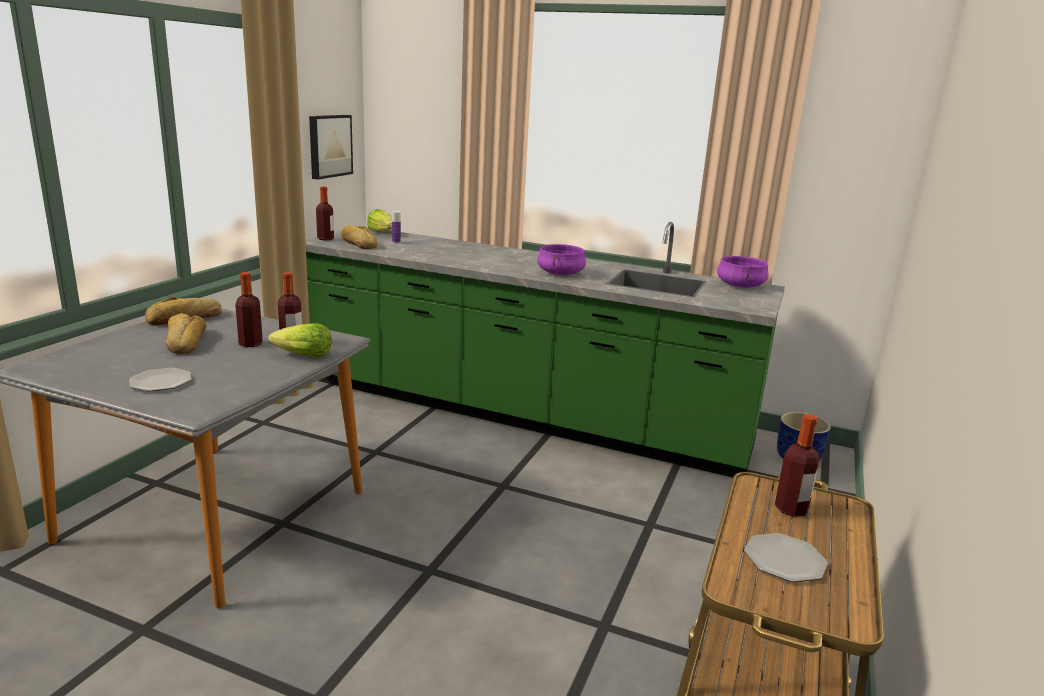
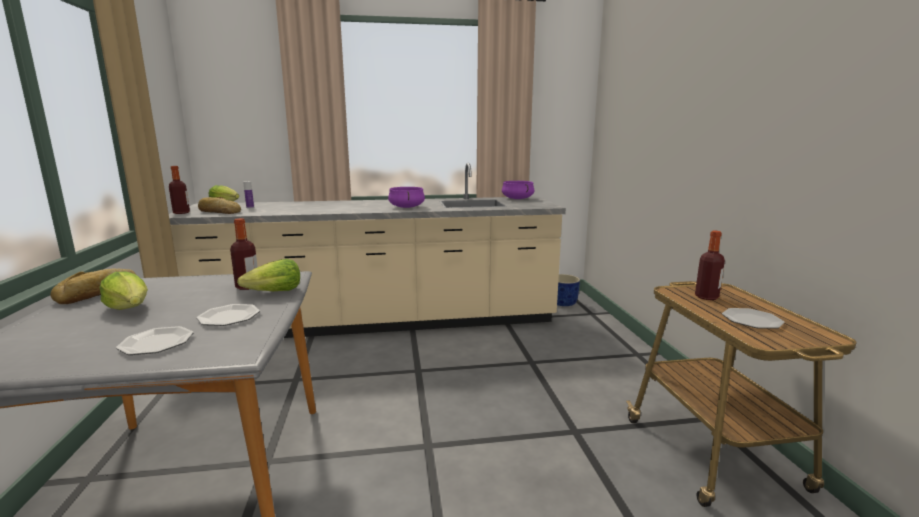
camera: 30 degrees left, 5 degrees down
bread [166,313,206,354] -> lettuce [99,271,148,310]
bottle [235,272,263,347] -> none
green counter [305,222,785,477] -> beige counter [169,163,566,338]
picture [309,115,353,179] -> none
none -> plate [197,304,260,326]

